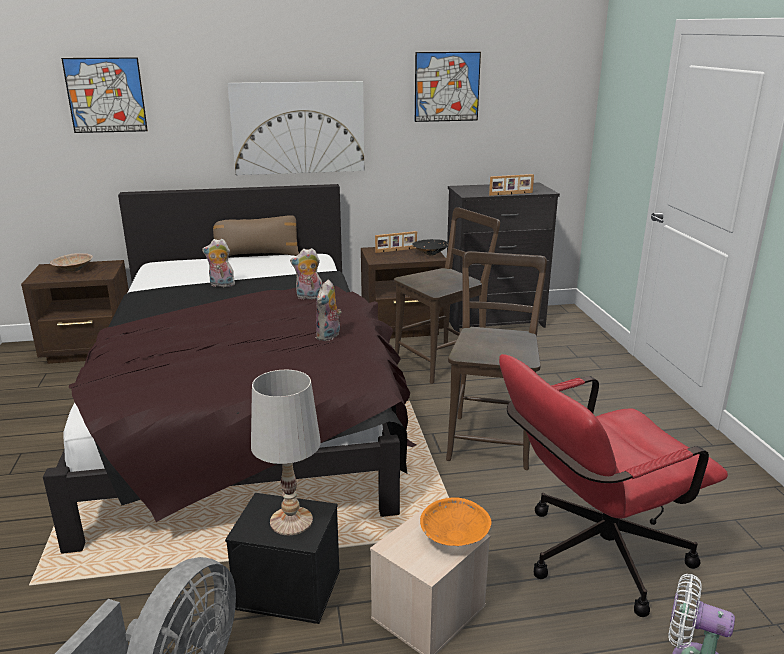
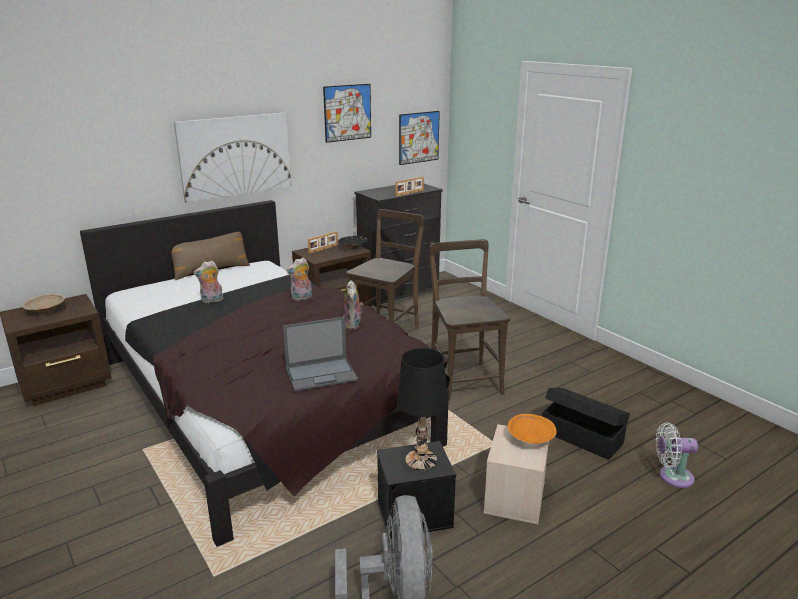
camera: 25 degrees left, 0 degrees up
picture [61,57,148,133] -> picture moved to [399,111,440,165]
white table lamp [251,370,321,535] -> black table lamp [397,348,447,470]
red office chair [499,354,728,617] -> black storage box [542,388,630,460]
none -> laptop [283,317,358,391]

